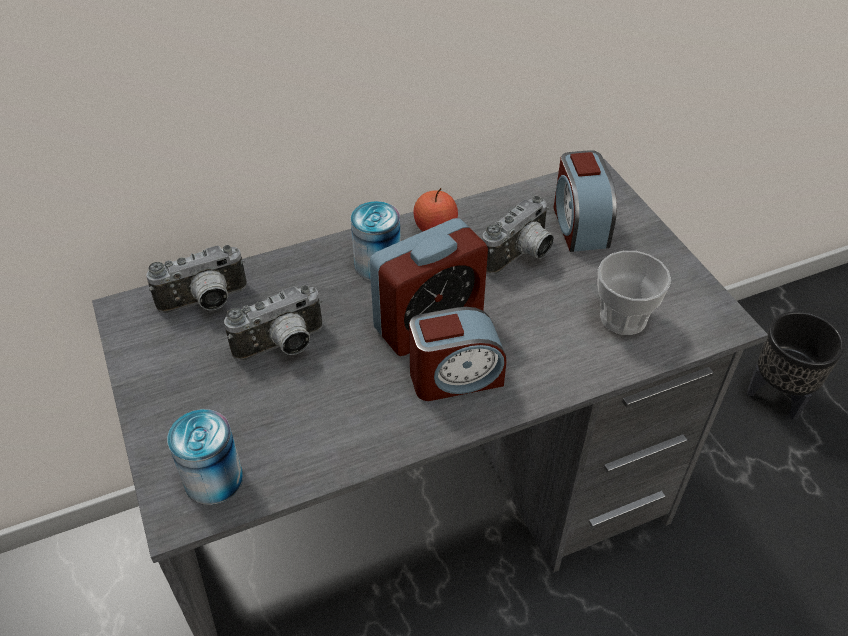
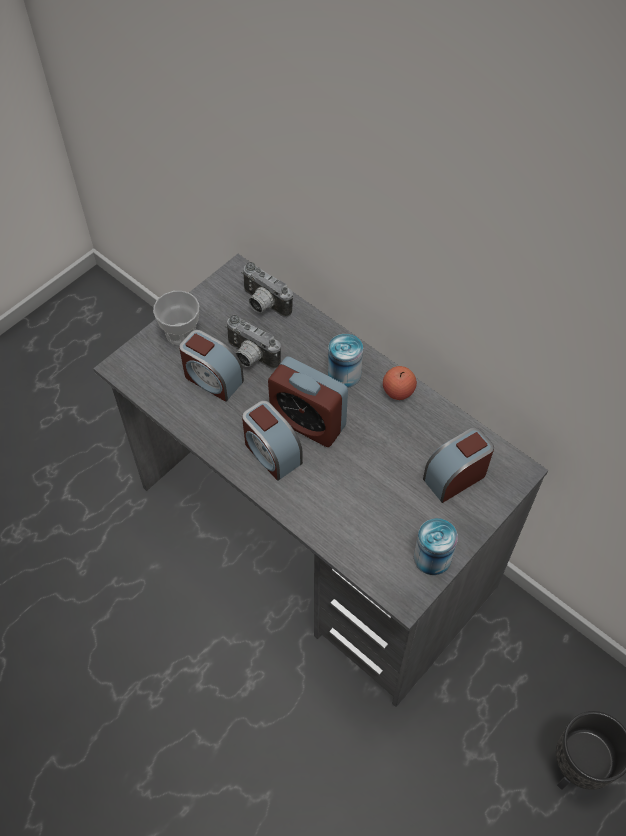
camera: 65 degrees right, 10 degrees up
can [167,409,243,505] -> can moved to [414,518,458,575]
camera [482,196,554,275] -> none
cup [598,251,671,335] -> cup moved to [153,291,199,345]
none -> alarm clock [179,330,244,402]

